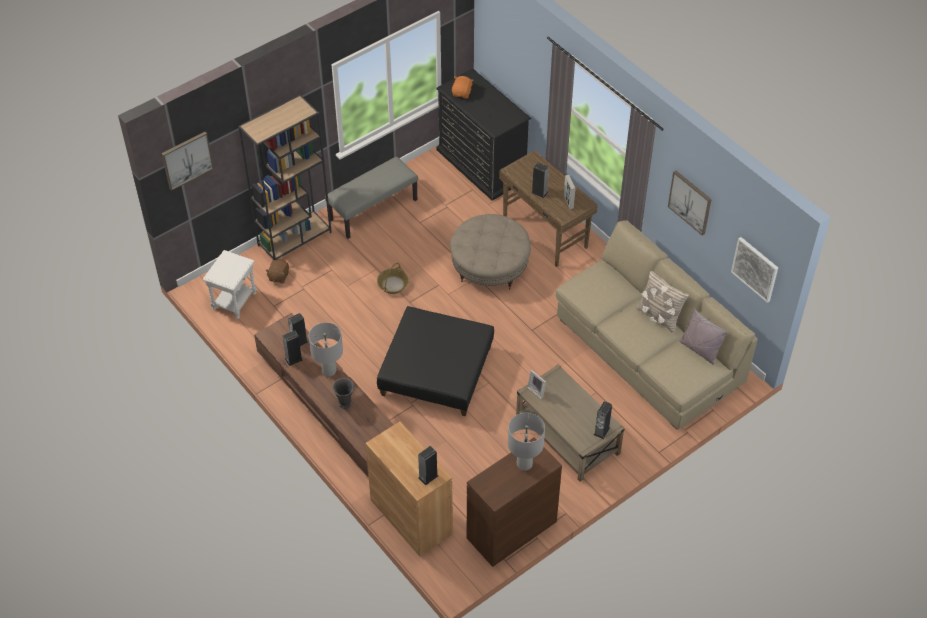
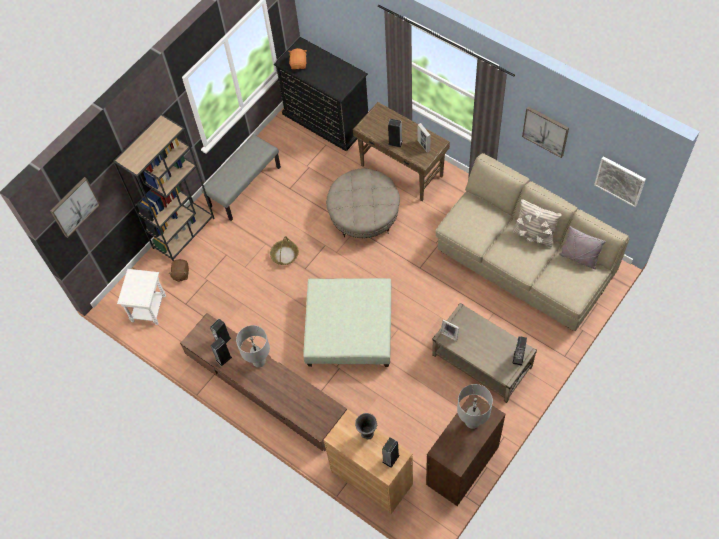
camera: 10 degrees left, 10 degrees up
grey vase [332,378,354,409] -> grey vase moved to [355,413,377,440]
black ottoman [377,306,494,416] -> green ottoman [303,278,391,367]

